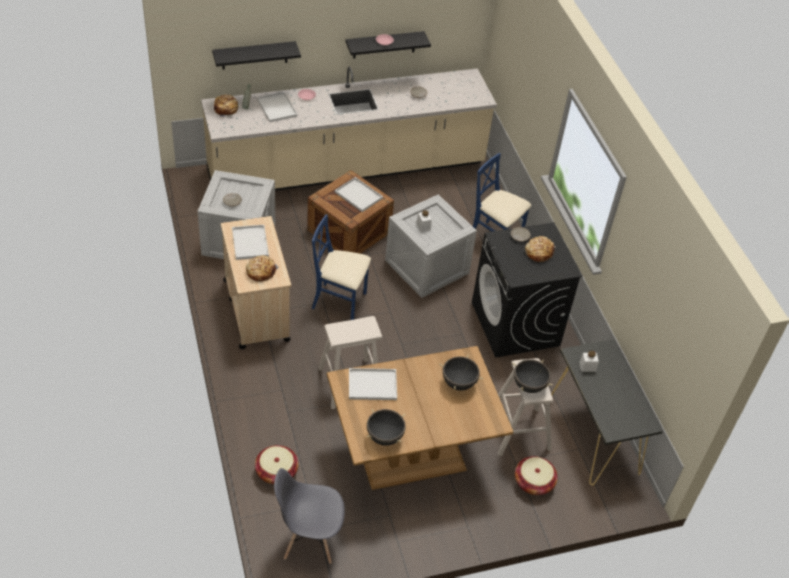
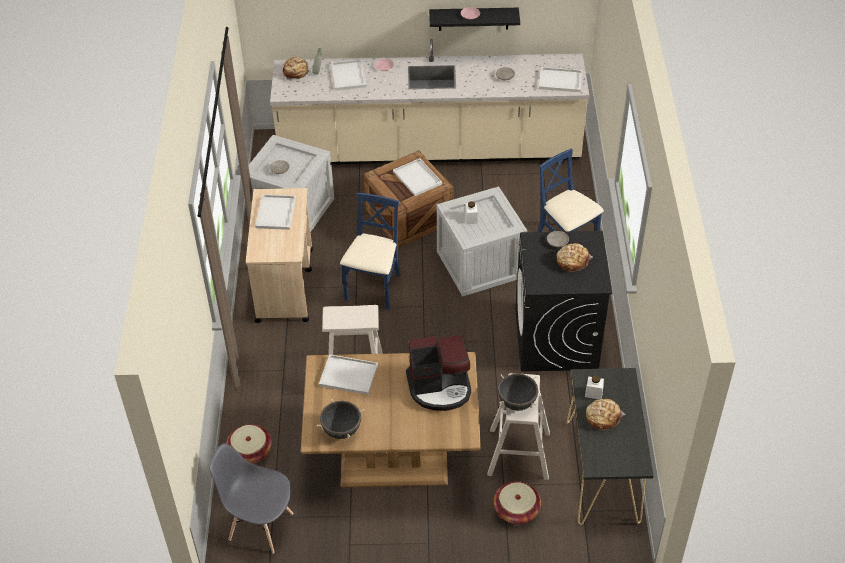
camera: 20 degrees right, 0 degrees up
black shelf [212,41,301,69] -> none
bread [246,255,279,282] -> bread moved to [586,399,625,430]
blue chair [312,214,371,320] -> blue chair turned 75 degrees clockwise [340,193,400,310]
black cooking pot [439,355,483,391] -> coffee machine [406,335,471,411]
none -> white tray [539,67,582,92]

